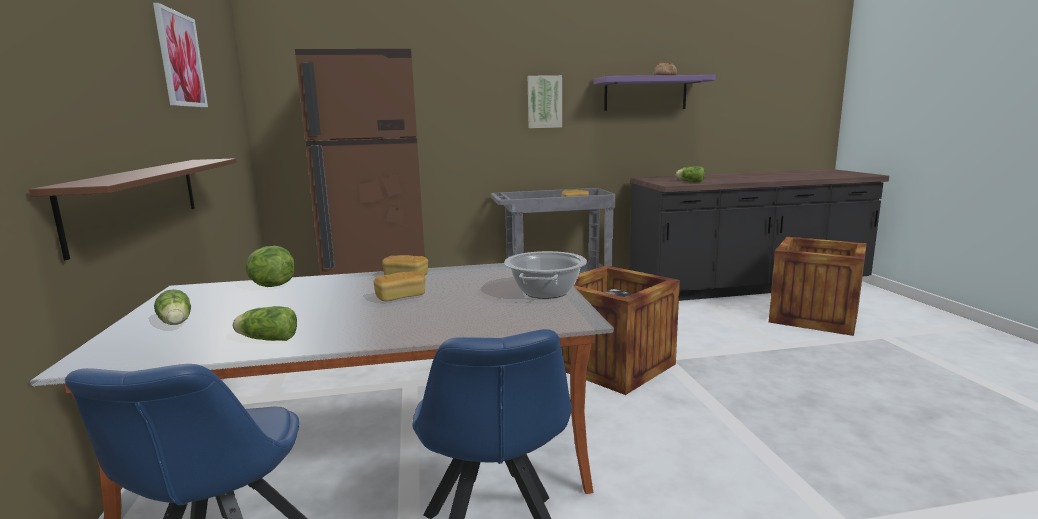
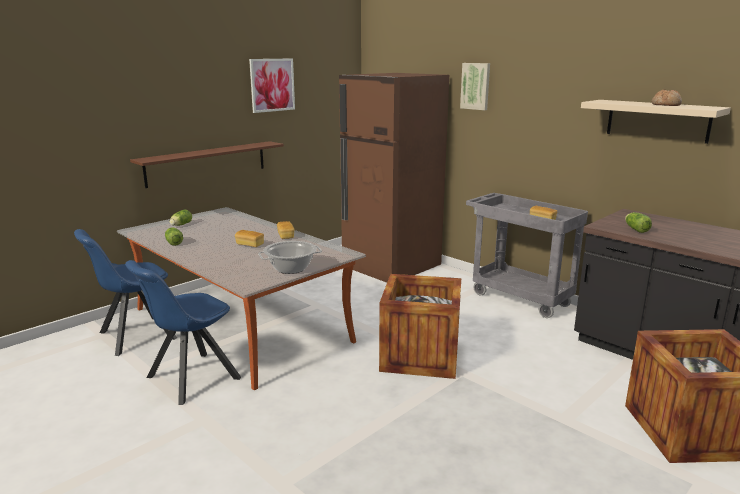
camera: 55 degrees right, 5 degrees up
lettuce [246,246,295,287] -> none
picture [528,75,562,128] -> picture moved to [460,63,490,110]
purple shelf [593,75,716,111] -> beige shelf [581,100,731,144]

